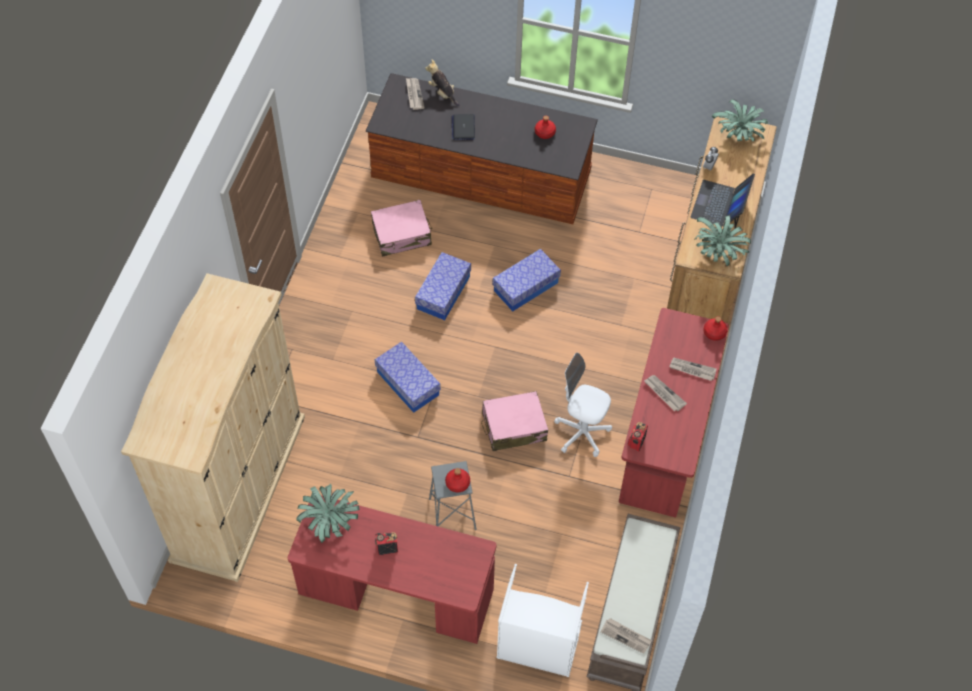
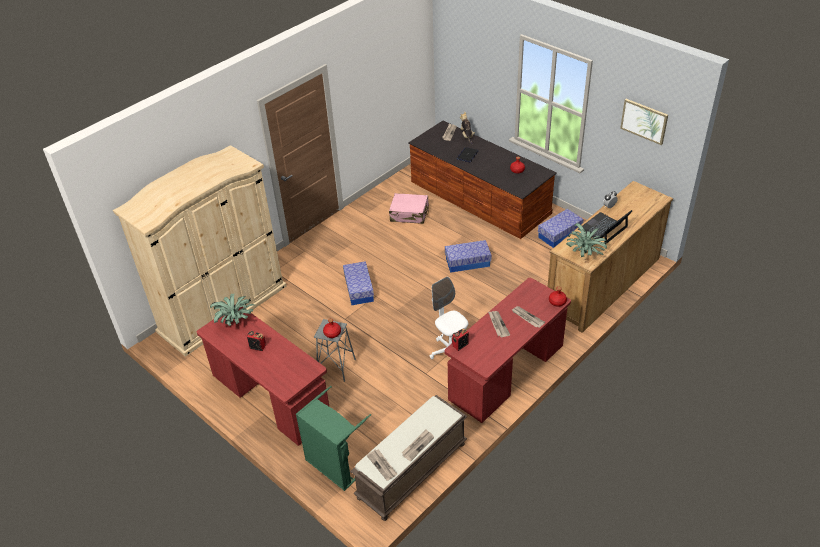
camera: 30 degrees right, 15 degrees down
storage box [415,252,471,320] -> storage box moved to [538,209,584,248]
pink suitcase [481,391,548,451] -> none
white laundry basket [496,564,589,677] -> green laundry basket [296,386,371,491]
potted plant [712,99,769,142] -> none
none -> newspaper [402,429,434,461]
none -> picture [620,99,668,145]

